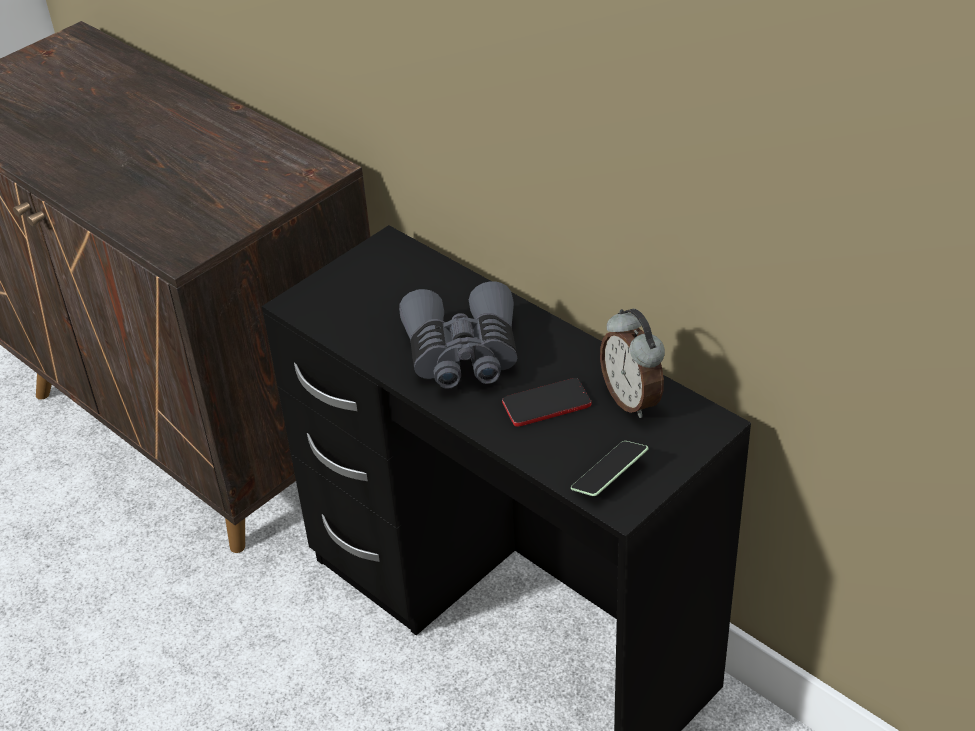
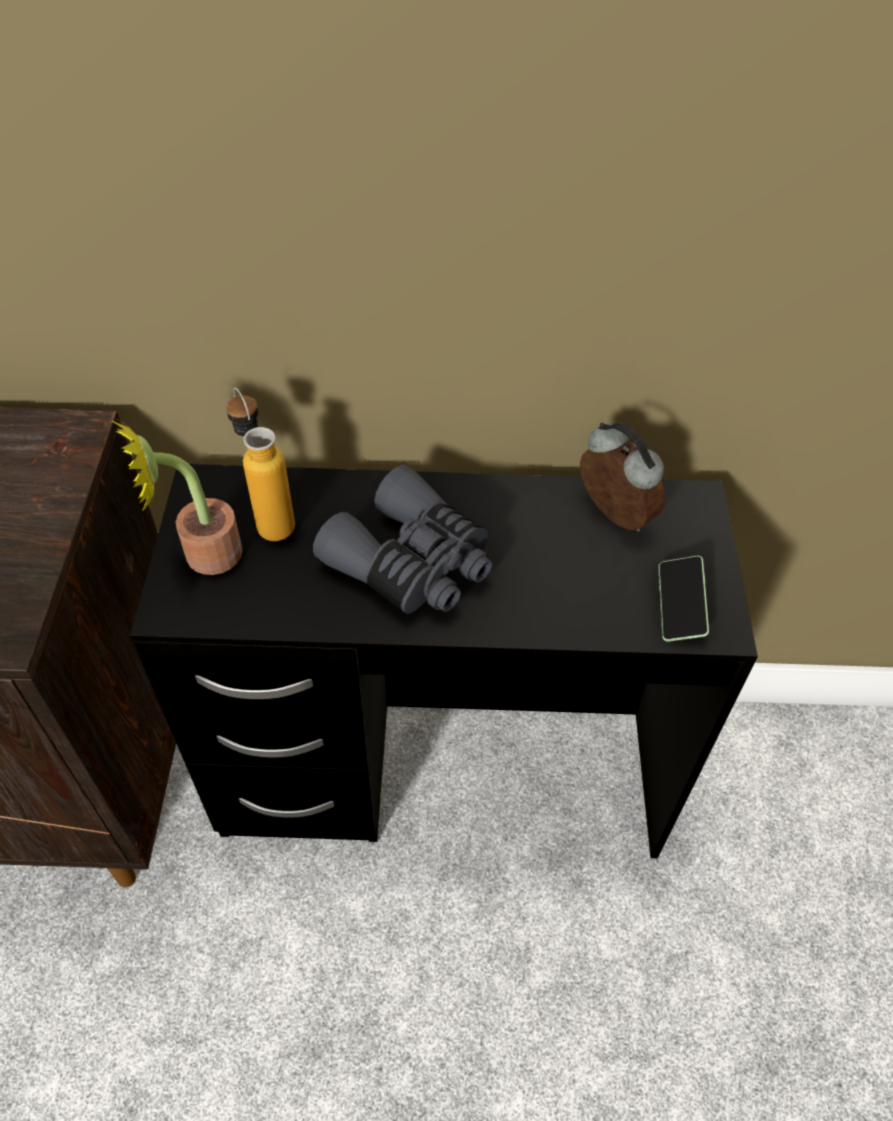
camera: 45 degrees left, 10 degrees up
phone [502,378,592,427] -> none
alarm clock [600,309,665,418] -> alarm clock turned 150 degrees counterclockwise [580,422,665,531]
none -> potted plant [111,418,243,575]
none -> bottle [226,387,295,541]

